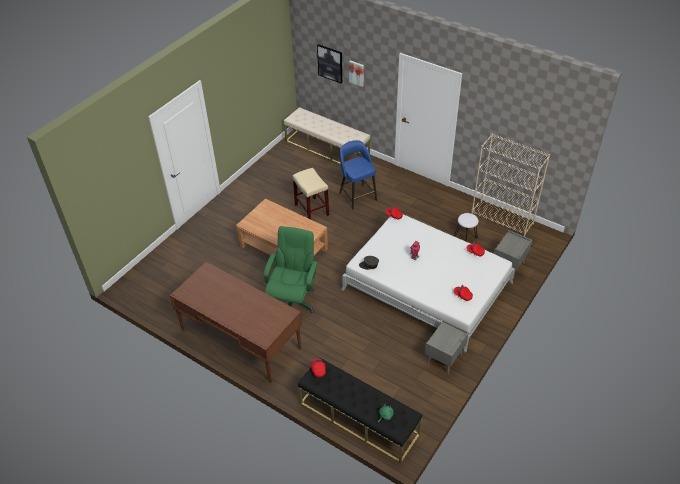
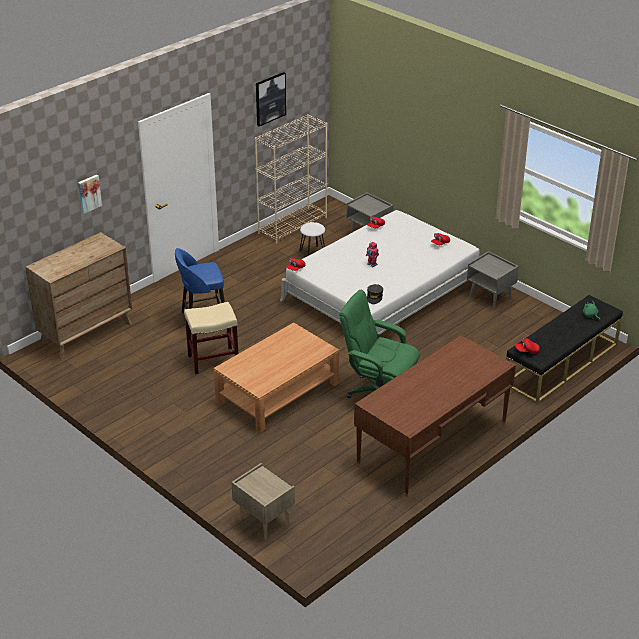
camera: 80 degrees left, 10 degrees down
beige bench [284,107,370,165] -> brown dresser [26,232,132,360]
picture [317,44,342,83] -> picture moved to [256,72,286,126]
none -> beige nightstand [232,463,295,540]

